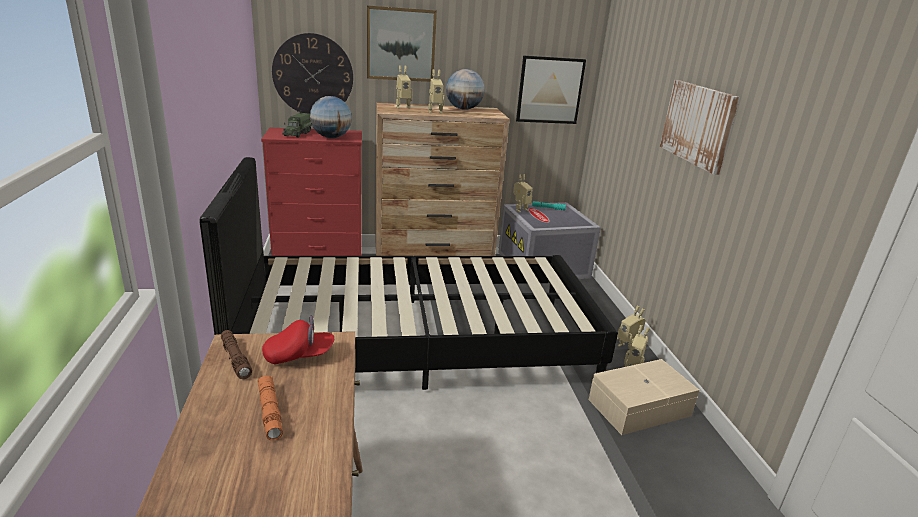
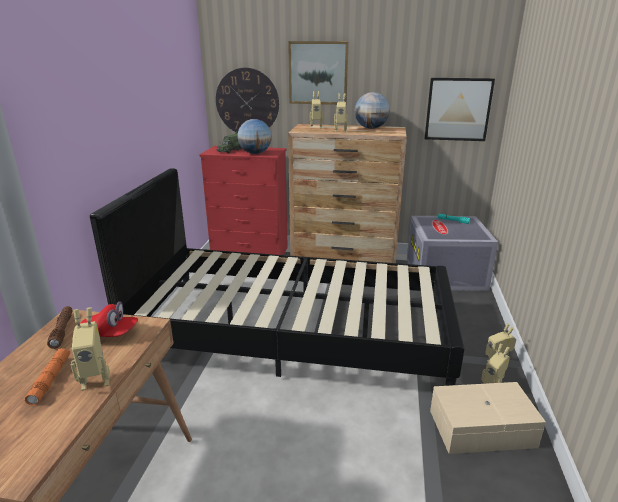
camera: 20 degrees right, 0 degrees up
toy robot [513,174,533,212] -> toy robot moved to [70,308,110,391]
picture [660,80,740,175] -> none

